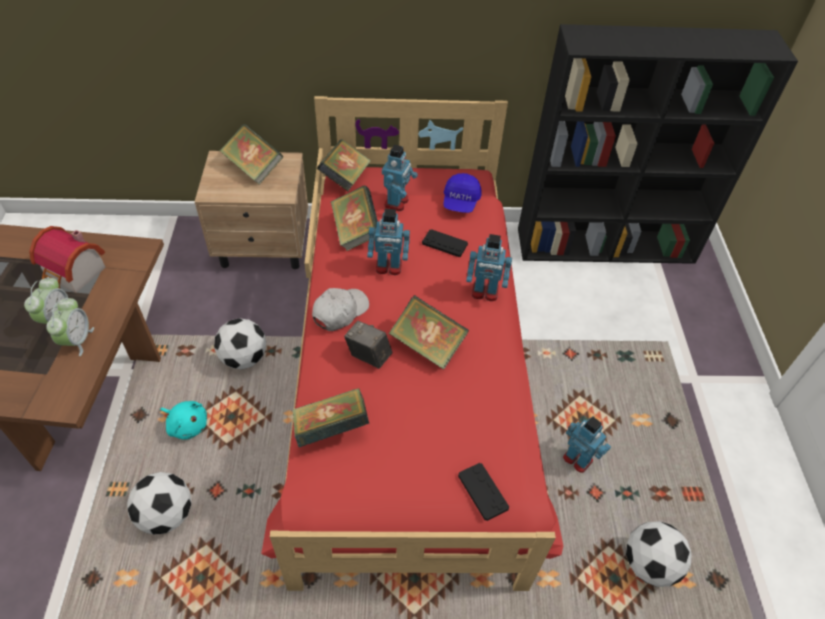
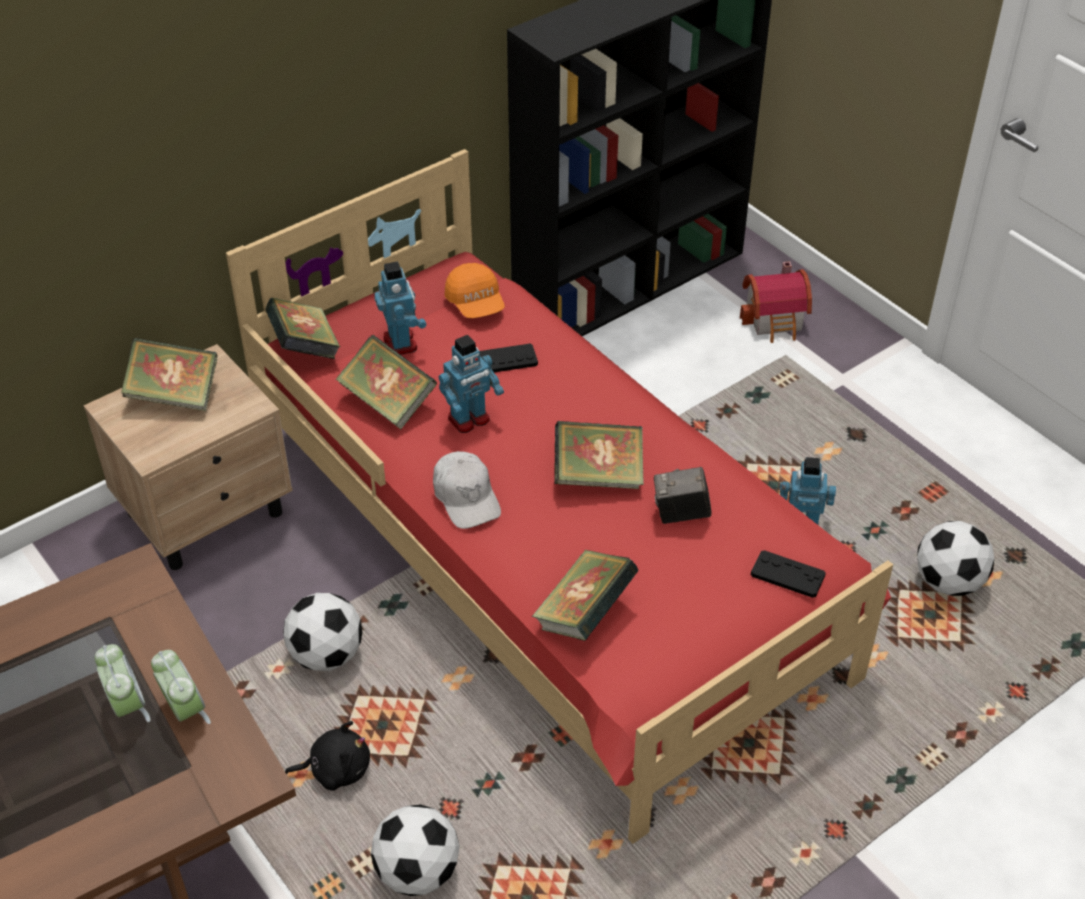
camera: 35 degrees left, 5 degrees down
toy house [29,226,106,293] -> toy house moved to [740,261,812,343]
turquoise plush toy [160,401,207,440] -> black plush toy [285,721,370,791]
white cap [312,288,369,331] -> white cap turned 150 degrees clockwise [433,451,501,529]
camera [344,321,392,369] -> camera moved to [654,467,711,524]
blue cap [443,173,482,213] -> orange cap [445,263,505,318]
toy robot [466,234,512,301] -> none

